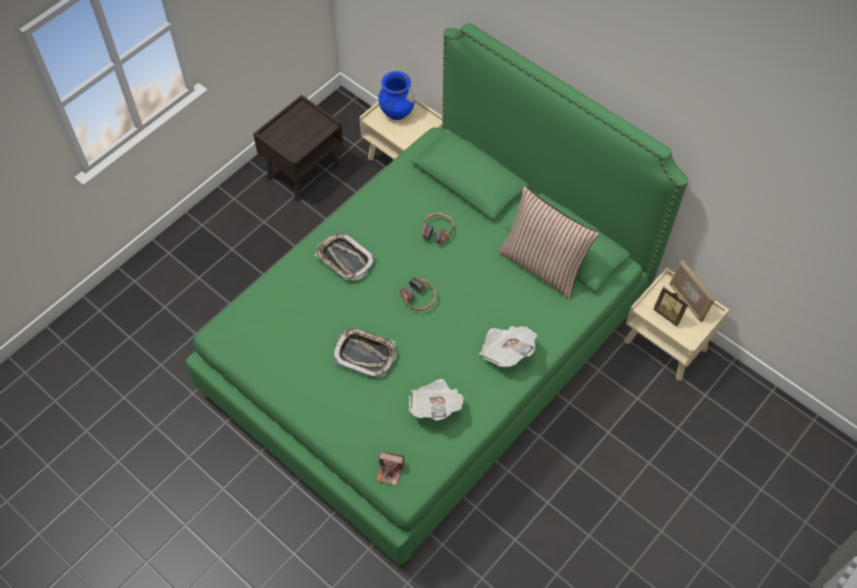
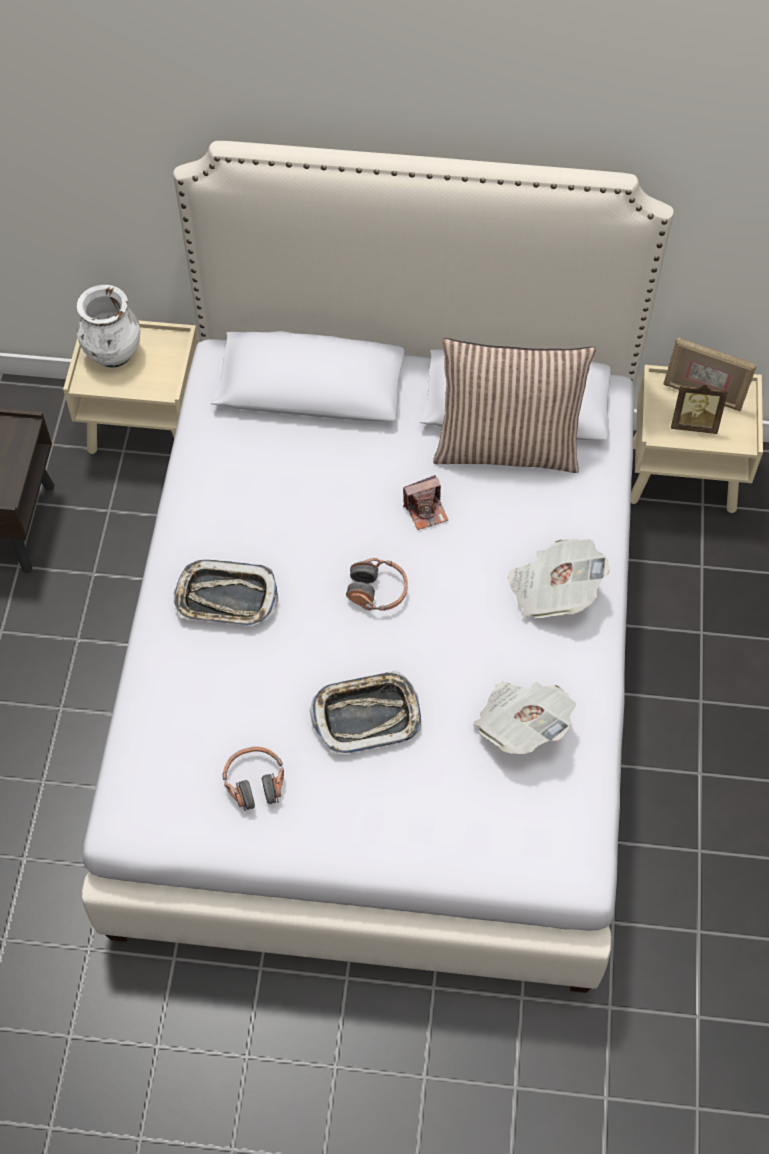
camera: 35 degrees left, 0 degrees up
green bed [186,23,688,568] -> white bed [82,141,674,993]
camera [376,452,404,486] -> camera moved to [403,475,448,530]
blue vase [378,71,415,120] -> white vase [77,285,140,367]
headphones [422,213,454,244] -> headphones moved to [222,746,284,811]

